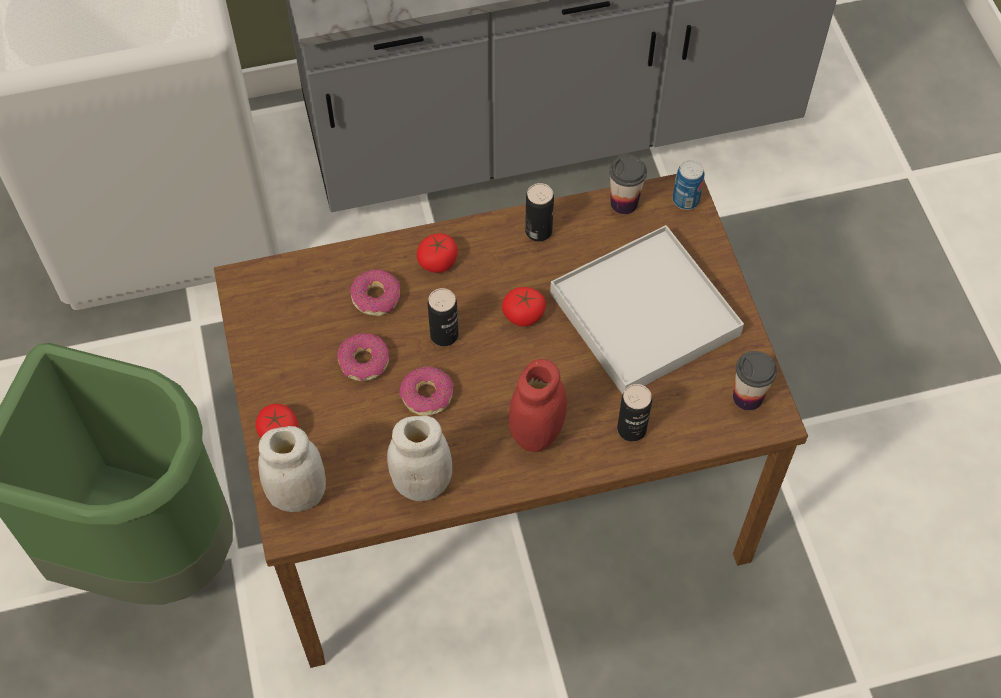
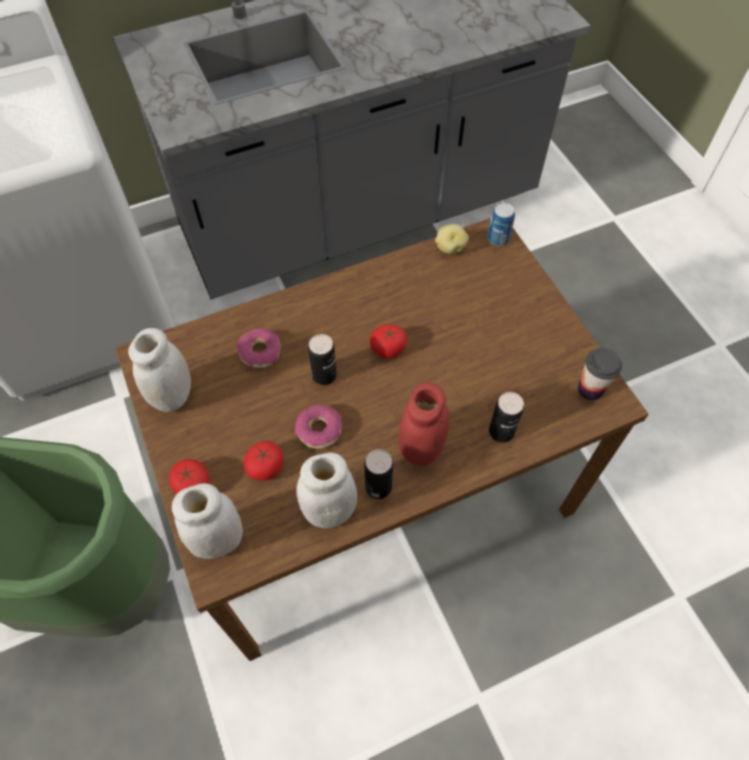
camera: 10 degrees left, 0 degrees up
donut [337,333,389,381] -> none
tomato [417,233,458,273] -> tomato moved to [244,441,283,481]
can [525,183,554,242] -> can moved to [365,449,393,499]
white tray [550,225,744,394] -> none
cup [609,155,647,214] -> potato [435,224,469,254]
none -> white jar [128,328,191,412]

